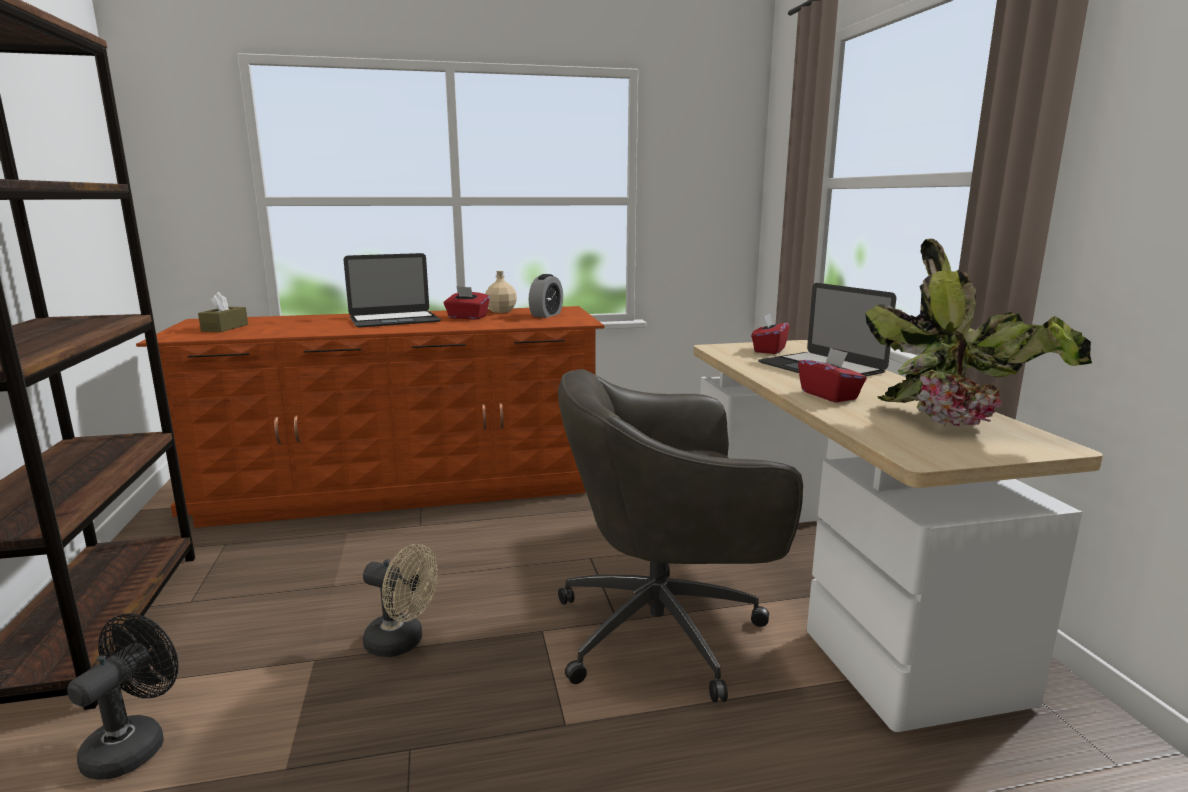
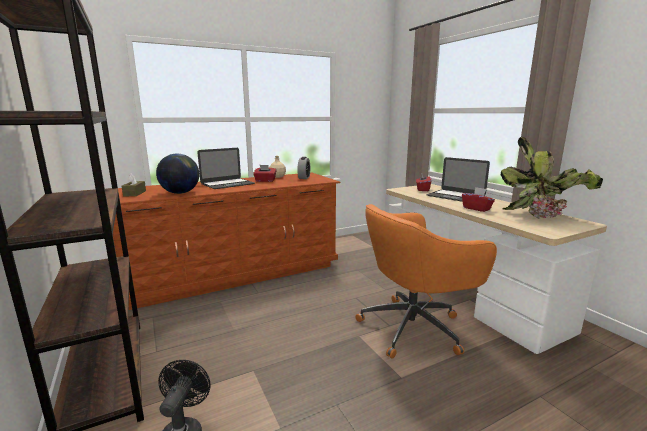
camera: 15 degrees left, 0 degrees up
beige fan [363,544,438,657] -> none
grey office chair [558,369,803,702] -> orange office chair [355,204,497,359]
none -> globe [156,154,199,194]

